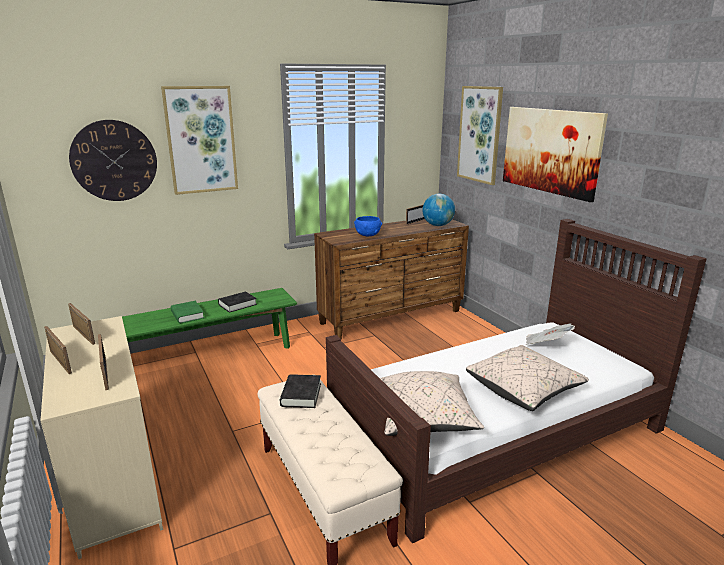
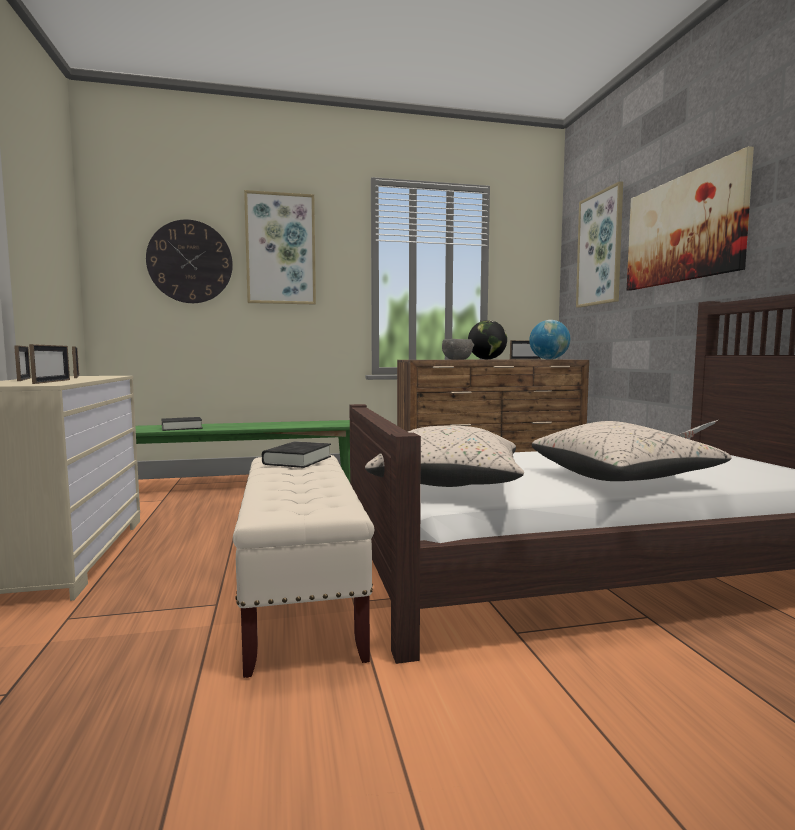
camera: 15 degrees right, 15 degrees down
green book [171,301,204,324] -> none
black book [218,291,257,313] -> black book moved to [162,417,203,431]
blue bowl [354,216,382,236] -> grey bowl [442,339,474,360]
none -> globe [468,320,507,359]

